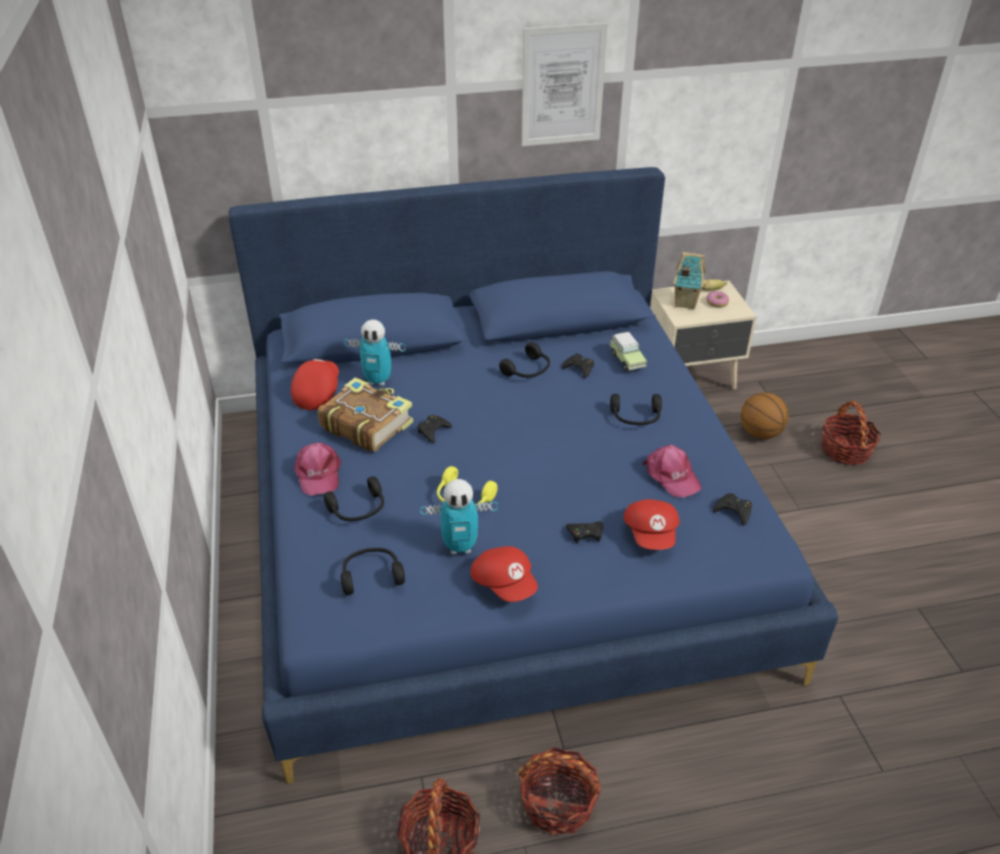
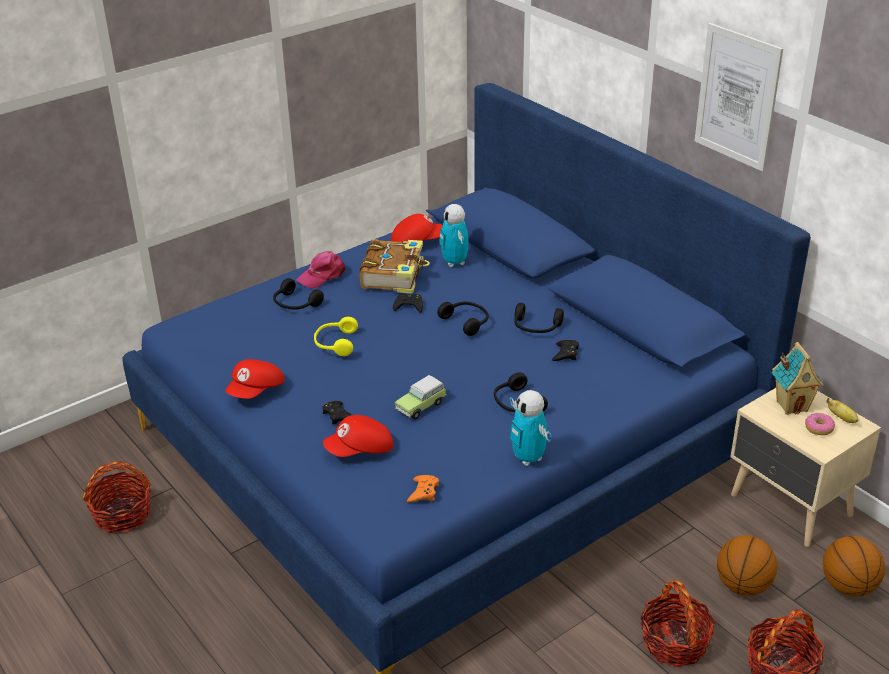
camera: 65 degrees right, 5 degrees down
black headphones [341,548,405,595] -> black headphones moved to [437,302,489,336]
toy robot [420,479,498,554] -> toy robot moved to [510,390,552,466]
basket [518,747,601,835] -> basket moved to [640,580,716,667]
toy car [610,332,647,371] -> toy car moved to [395,375,447,419]
pink cap [642,445,701,498] -> none
black game controller [713,493,752,526] -> orange game controller [407,475,439,502]
none -> basketball [823,536,885,597]

